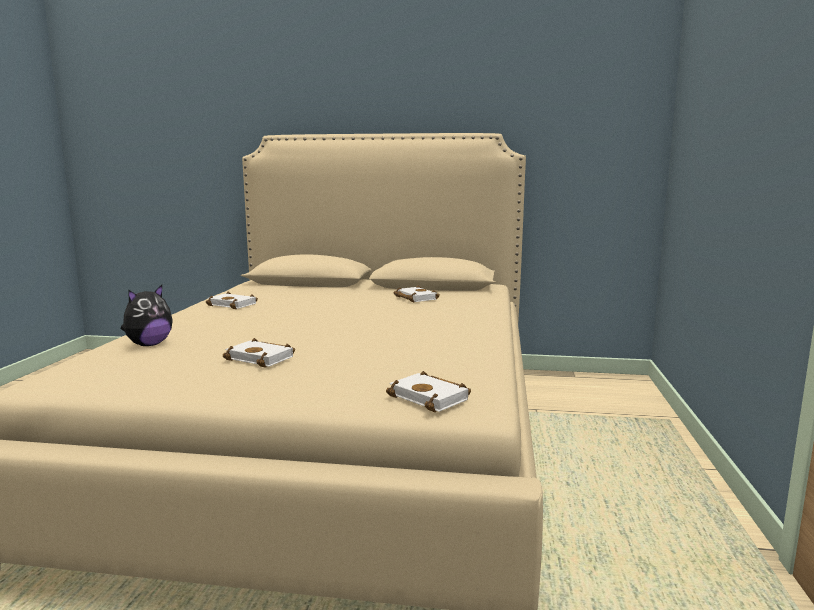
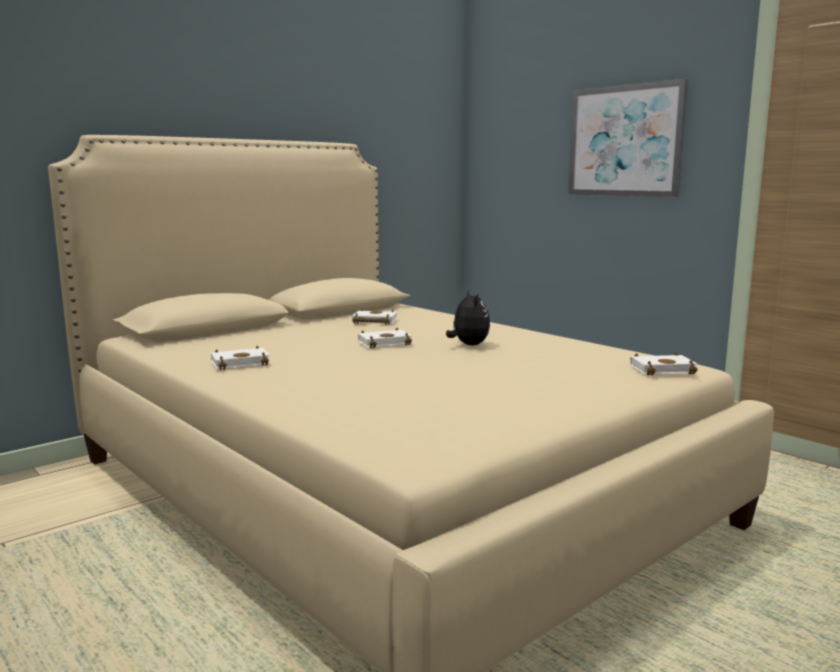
camera: 50 degrees left, 0 degrees up
plush toy [121,285,173,346] -> plush toy moved to [446,290,490,345]
white book [223,338,295,367] -> white book moved to [358,328,412,348]
none -> picture [568,79,688,197]

